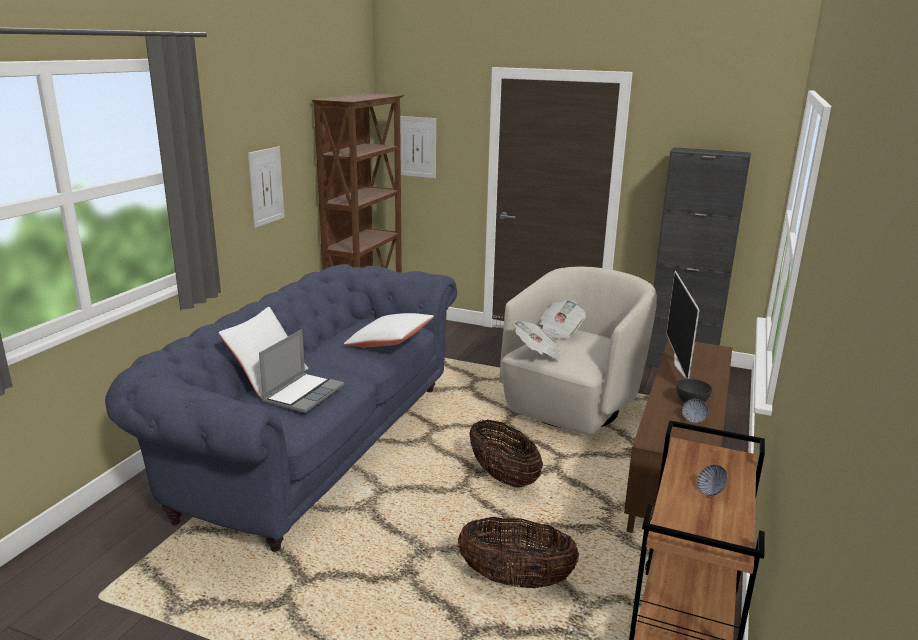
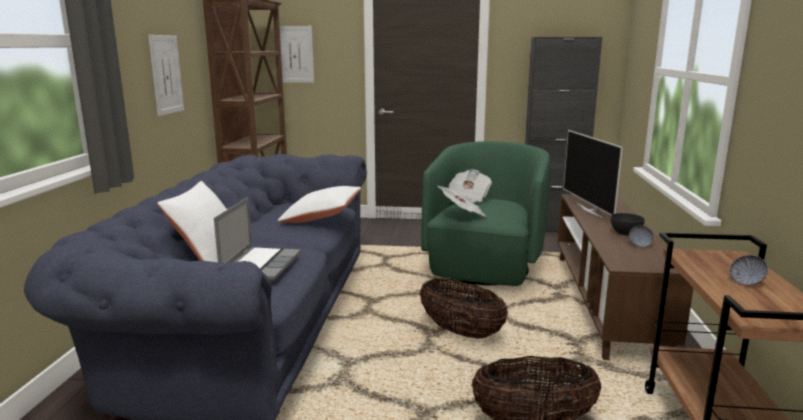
camera: 15 degrees left, 5 degrees down
beige armchair [499,267,657,435] -> green armchair [421,141,551,286]

